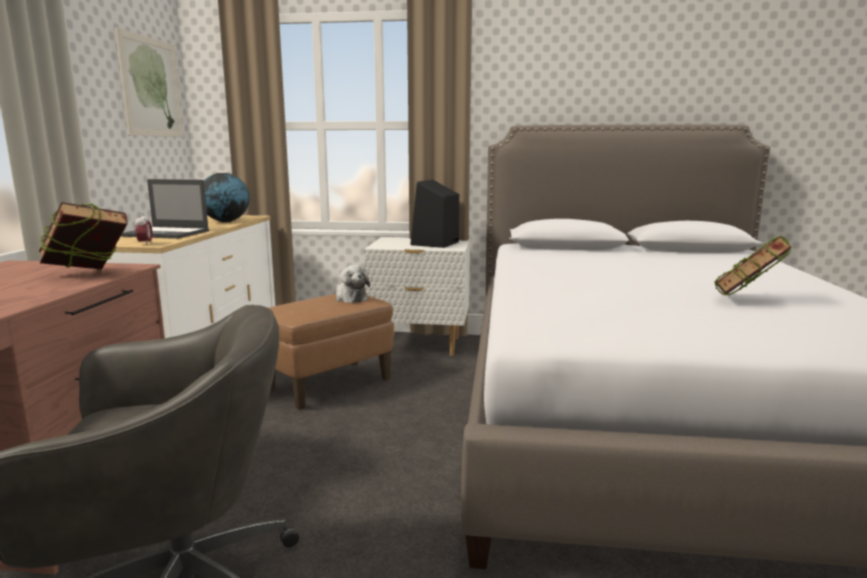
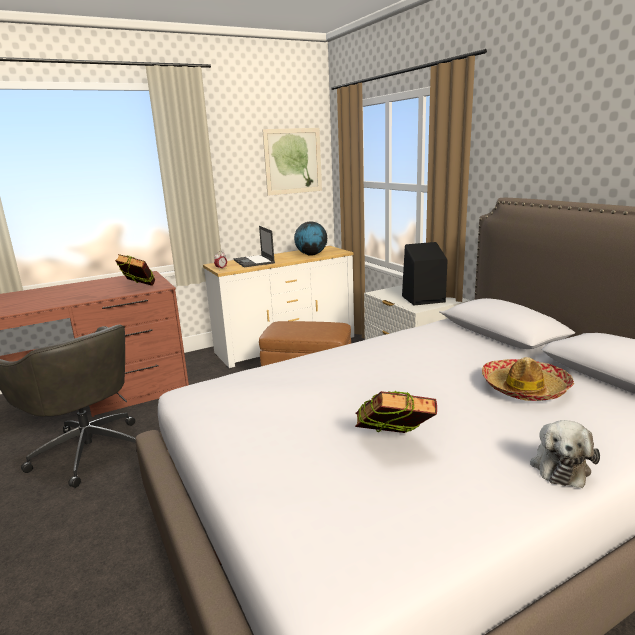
camera: 55 degrees right, 5 degrees up
plush toy [336,265,370,303] -> plush toy moved to [530,420,600,488]
none -> hat [482,357,574,401]

